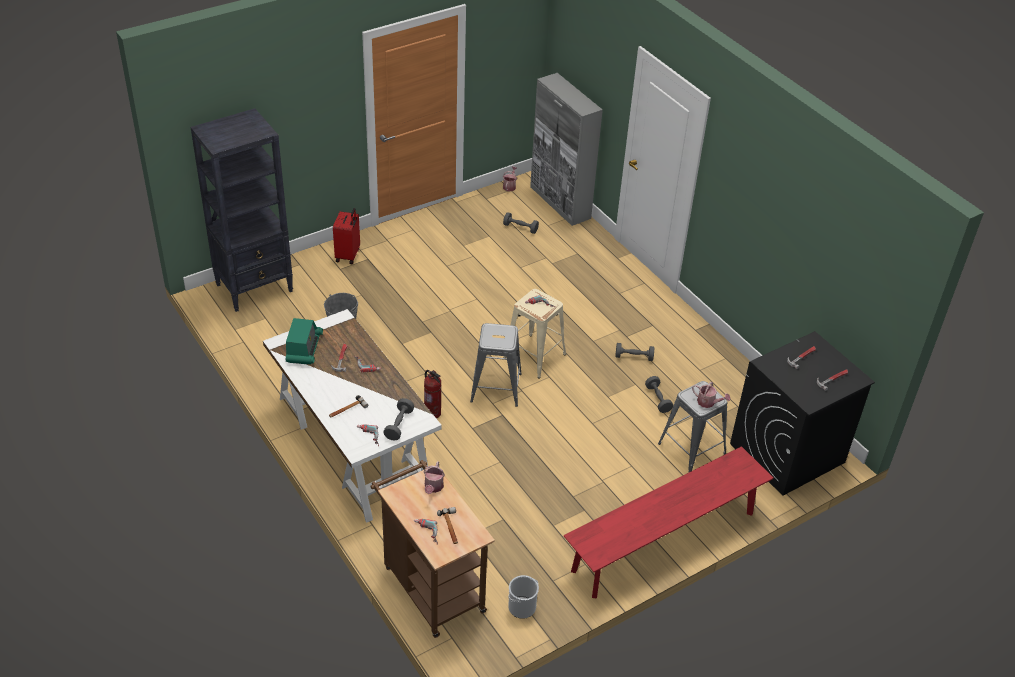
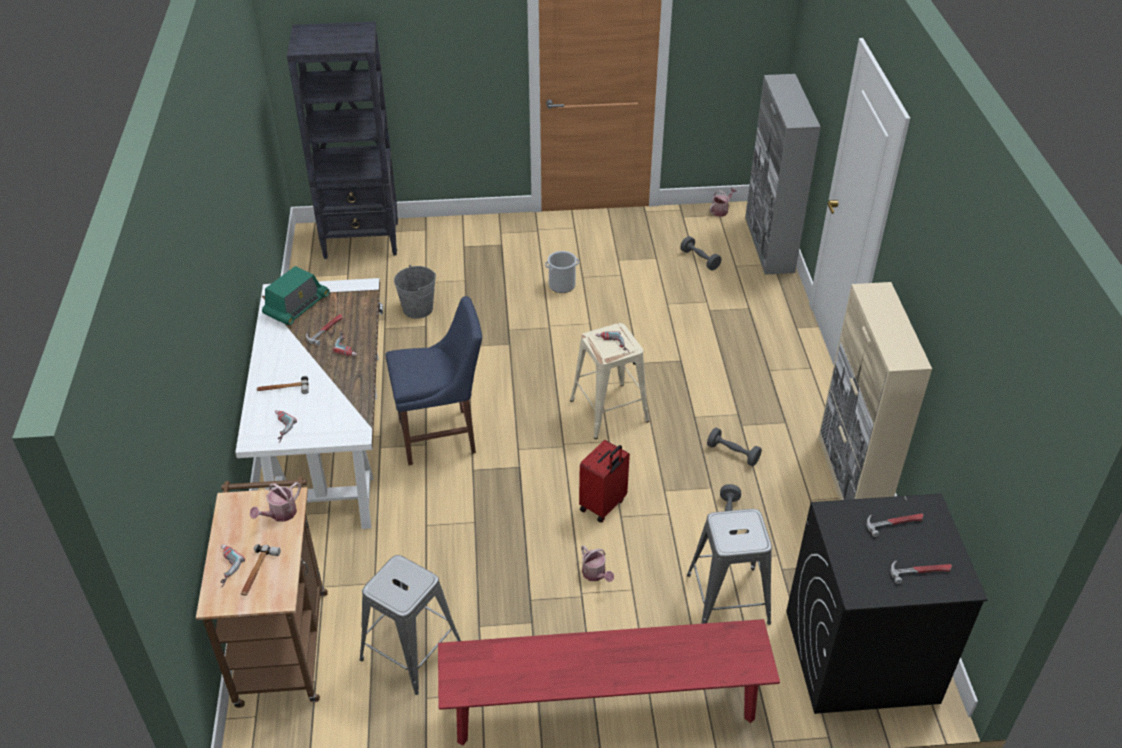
camera: 30 degrees right, 0 degrees up
red suitcase [333,208,360,264] -> red suitcase moved to [579,440,630,523]
grey dumbbell [383,398,414,441] -> none
fire extinguisher [424,370,442,418] -> blue chair [386,296,482,465]
grey stool [470,323,522,407] -> grey stool moved to [360,555,461,695]
bucket [508,575,539,619] -> bucket moved to [545,251,579,293]
watering can [692,382,730,408] -> watering can moved to [581,545,614,582]
none -> beige cabinet [818,282,932,500]

